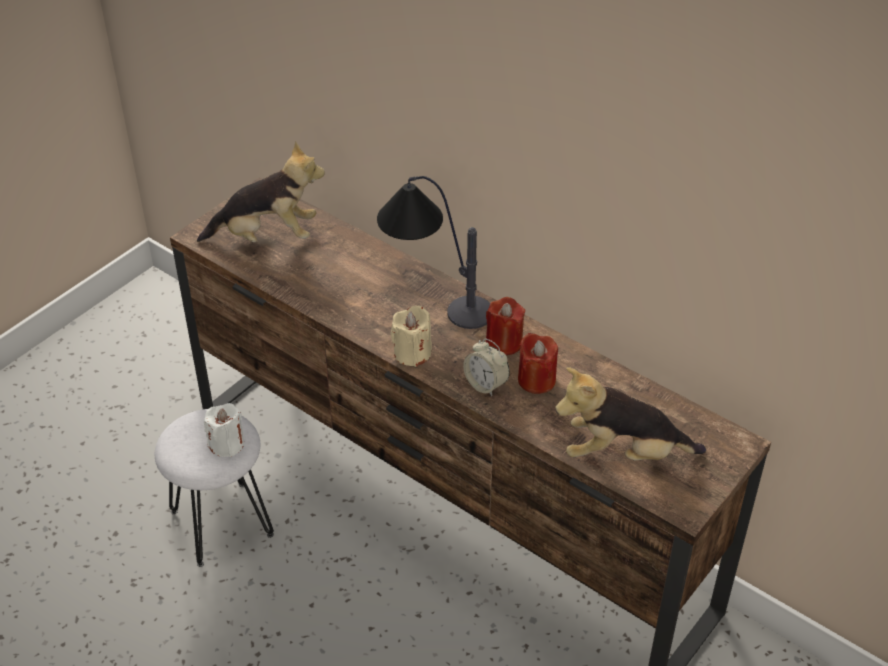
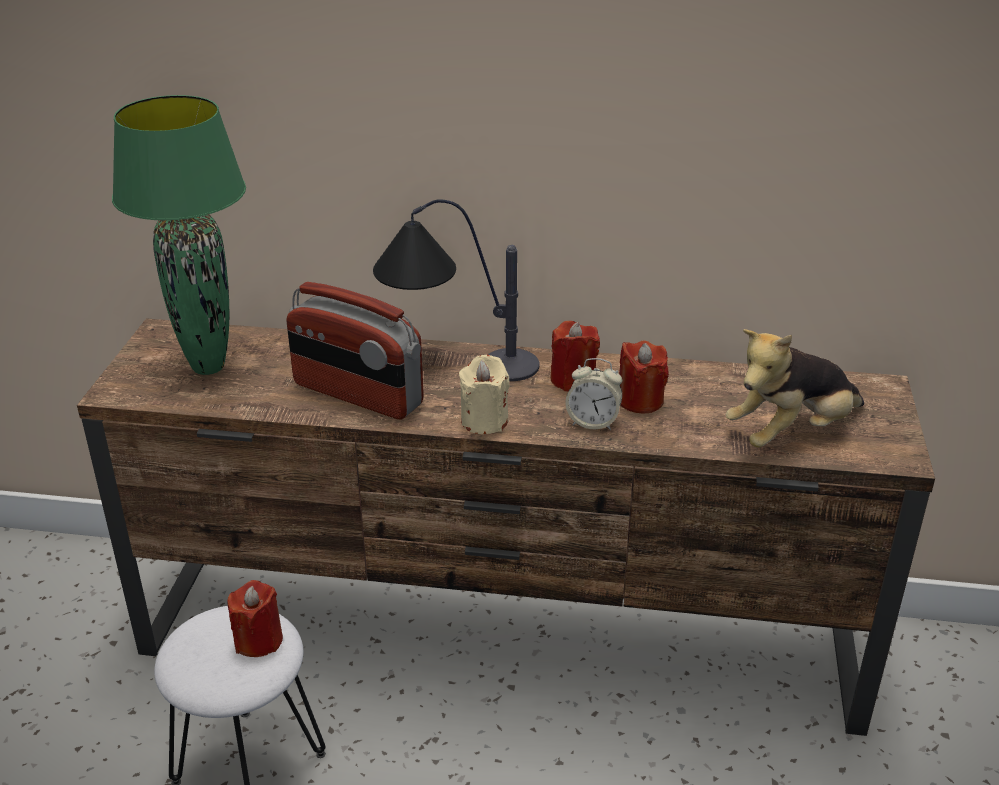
camera: 30 degrees left, 10 degrees down
plush toy [197,141,325,242] -> green table lamp [112,95,246,375]
white candle [204,403,244,457] -> red candle [227,580,283,657]
none -> radio [286,282,424,420]

